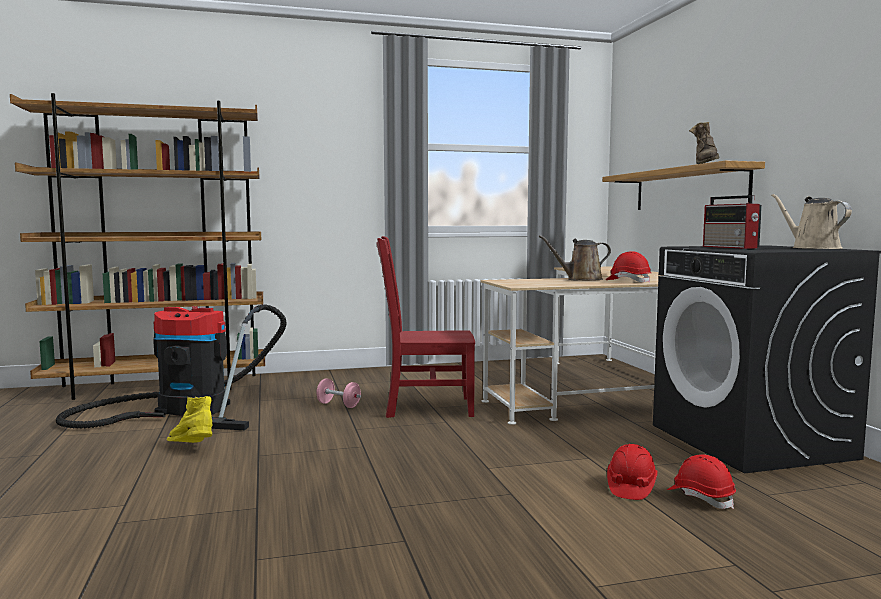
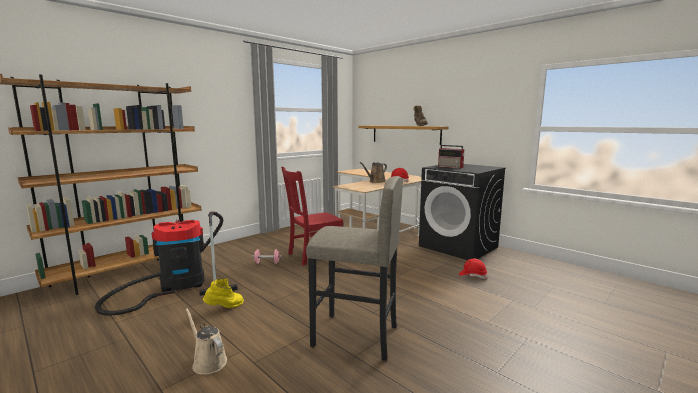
camera: 30 degrees left, 5 degrees up
yellow boot [167,396,212,443] -> yellow boot turned 135 degrees clockwise [203,278,244,308]
red hard hat [607,444,658,500] -> none
beige watering can [771,194,852,249] -> beige watering can moved to [185,308,227,375]
none -> grey stool [306,176,403,361]

